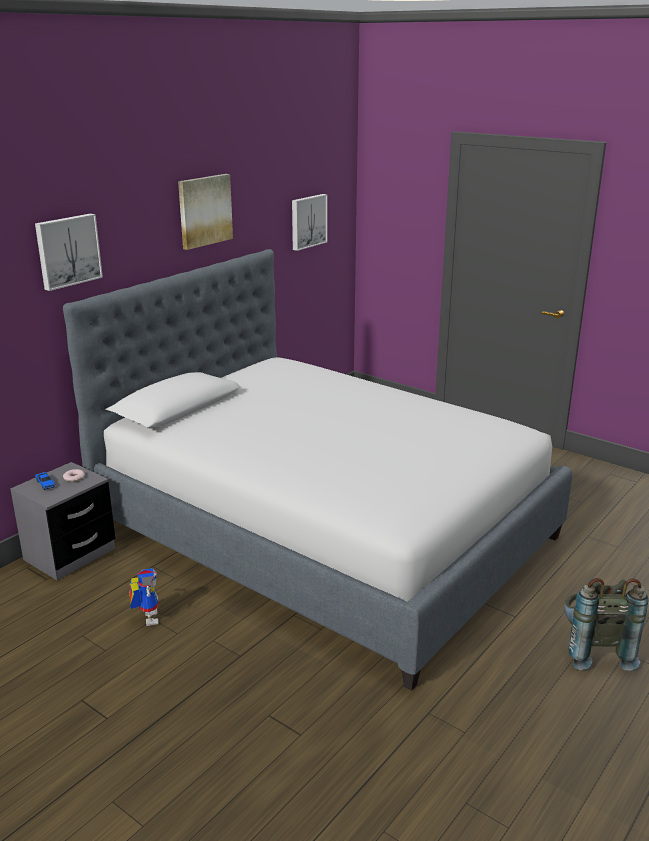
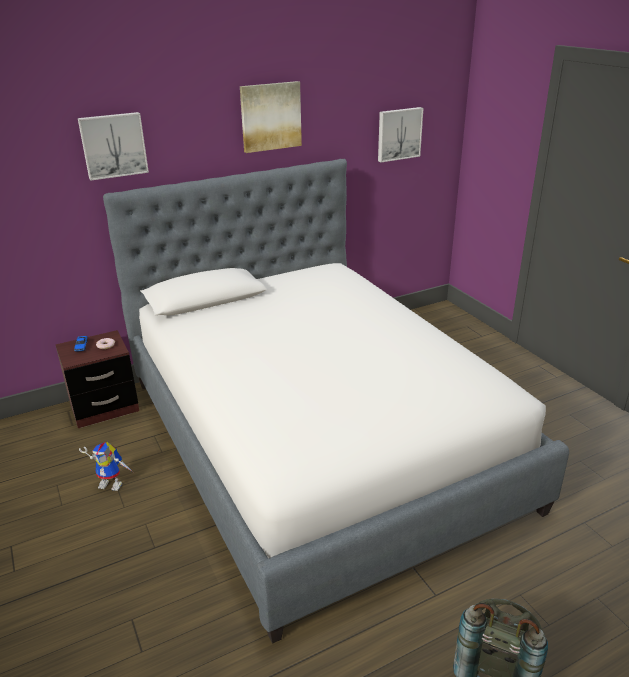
camera: 25 degrees right, 5 degrees up
grey nightstand [10,462,115,580] -> brown nightstand [56,330,139,428]
toy robot [129,568,159,626] -> toy robot turned 90 degrees clockwise [79,442,133,491]

